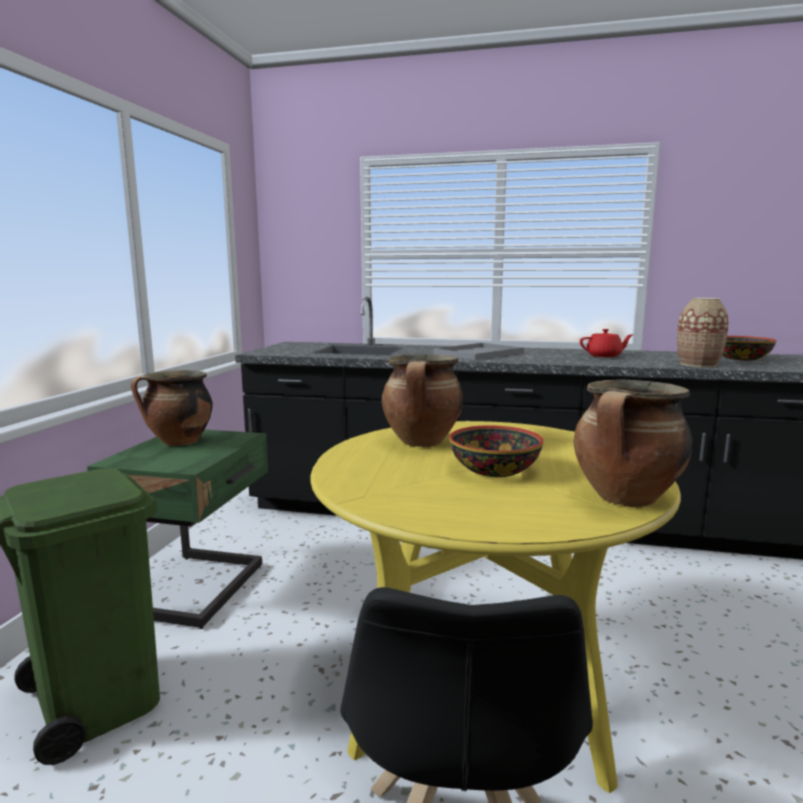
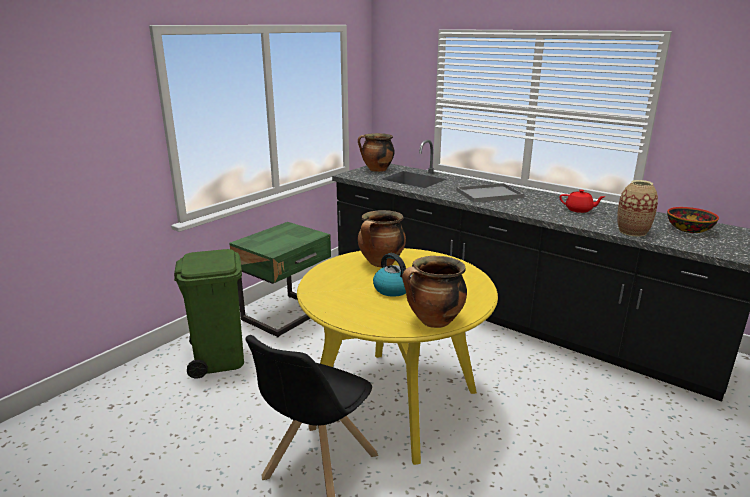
camera: 25 degrees right, 10 degrees up
cooking pot [131,370,213,446] -> cooking pot moved to [358,133,395,172]
bowl [449,425,543,477] -> kettle [373,253,413,297]

